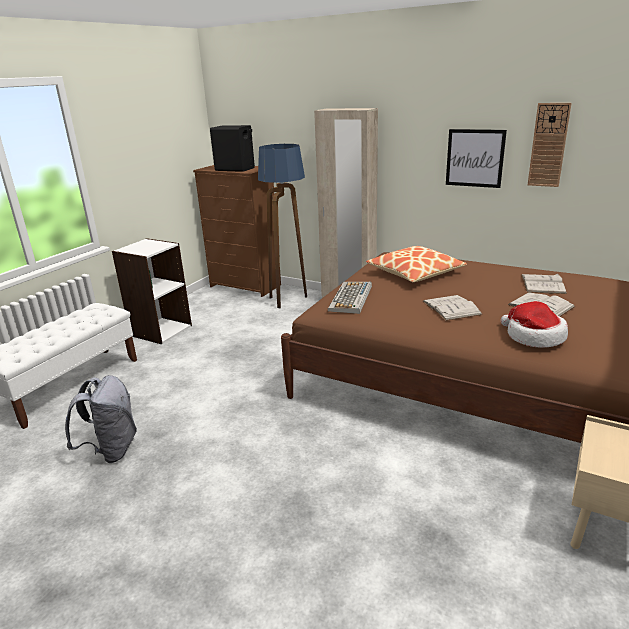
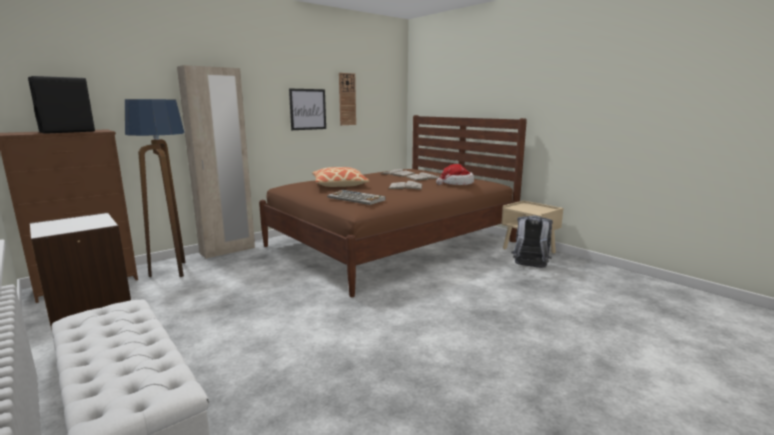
camera: 70 degrees left, 10 degrees down
grey backpack [65,375,137,463] -> grey backpack moved to [511,216,553,268]

